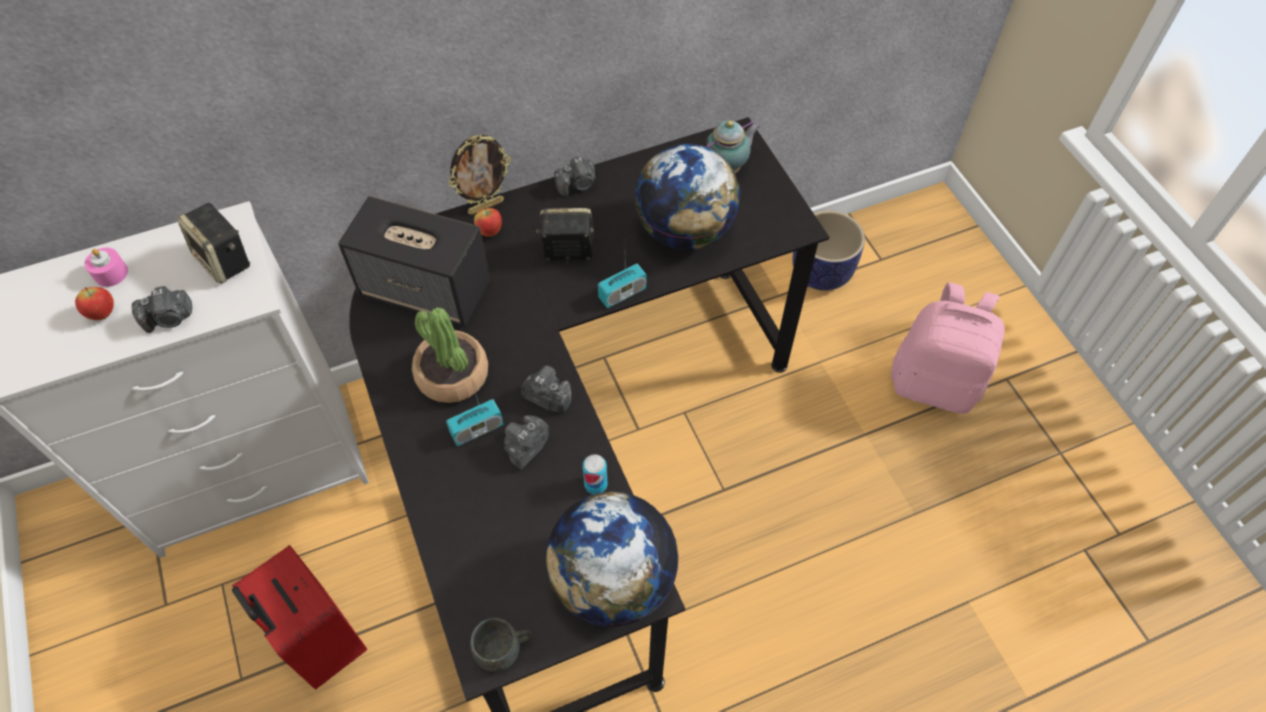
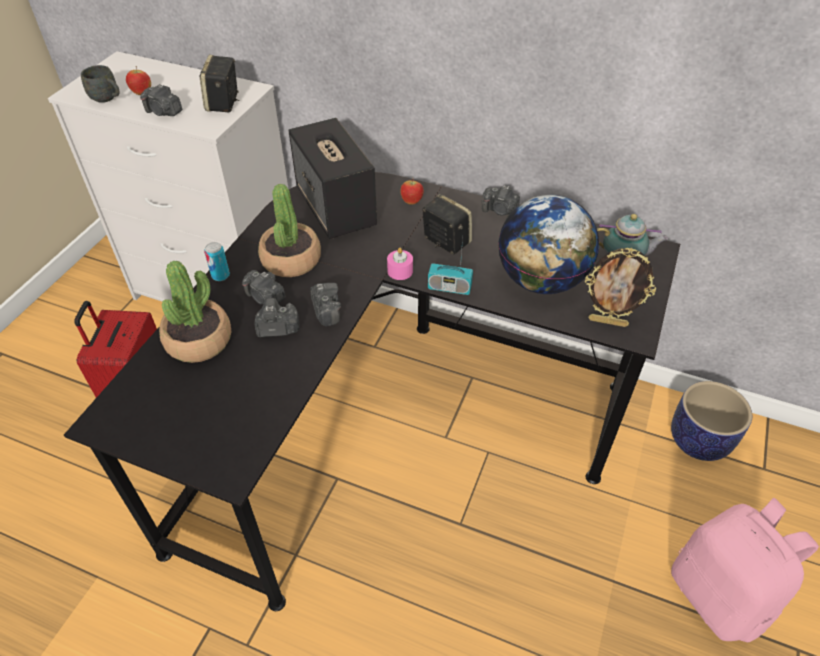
camera: 45 degrees right, 10 degrees down
pink candle [84,248,128,287] -> pink candle moved to [387,248,413,280]
radio [446,381,504,446] -> camera [242,270,286,305]
picture frame [448,135,511,215] -> picture frame moved to [585,248,656,327]
grey mug [470,618,532,672] -> grey mug moved to [81,65,120,103]
globe [545,492,679,627] -> none
can [583,454,607,494] -> can moved to [204,242,230,281]
none -> potted plant [159,261,231,363]

